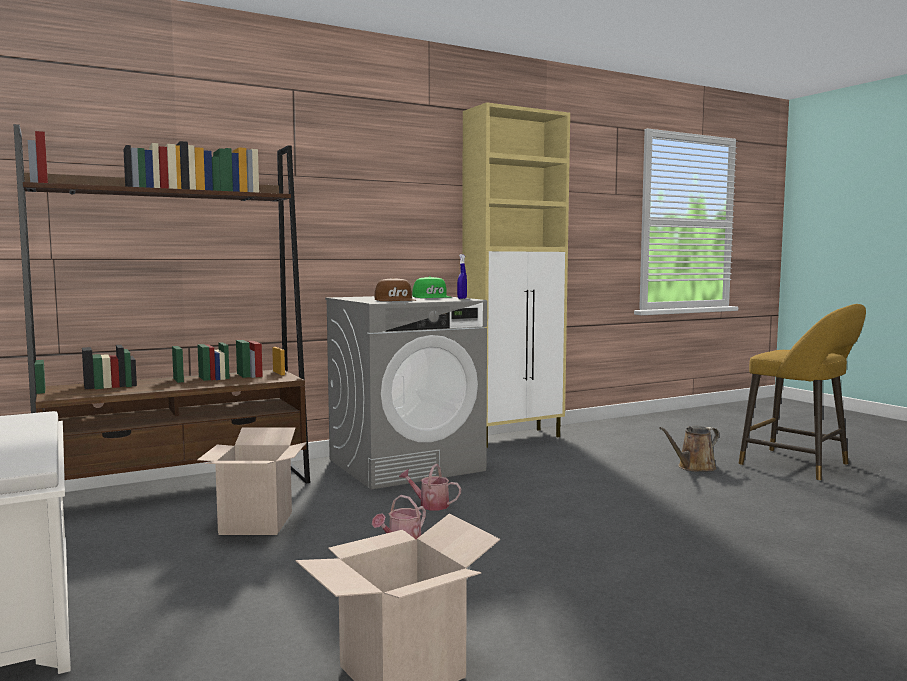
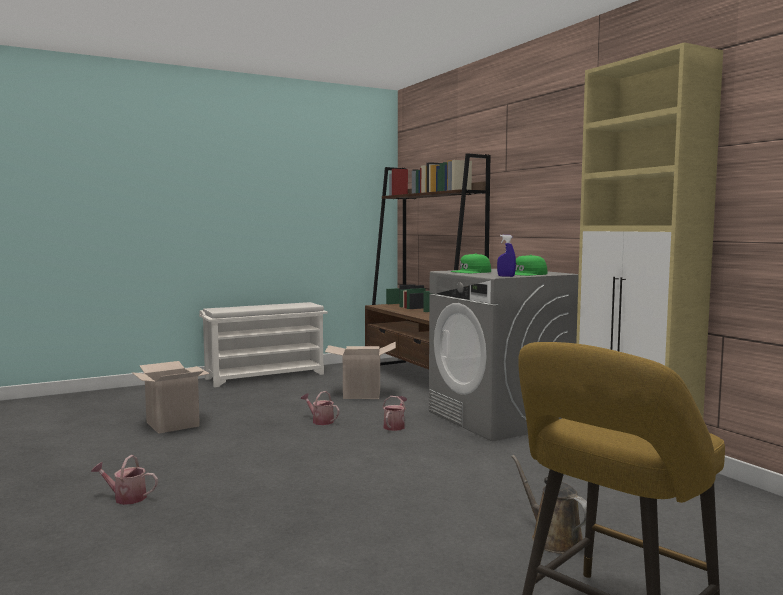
camera: 90 degrees right, 0 degrees up
brown cap [375,278,416,301] -> green cap [450,253,491,273]
none -> watering can [91,455,158,505]

